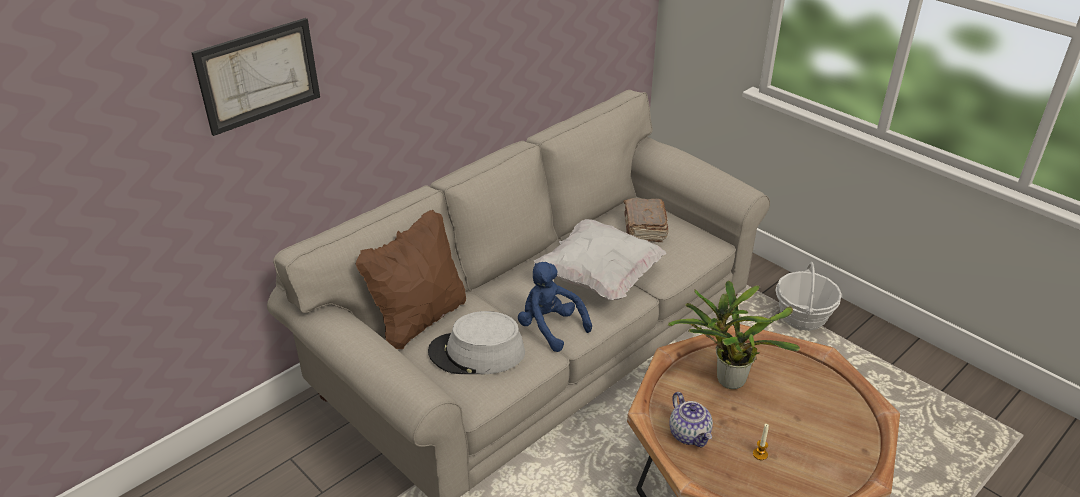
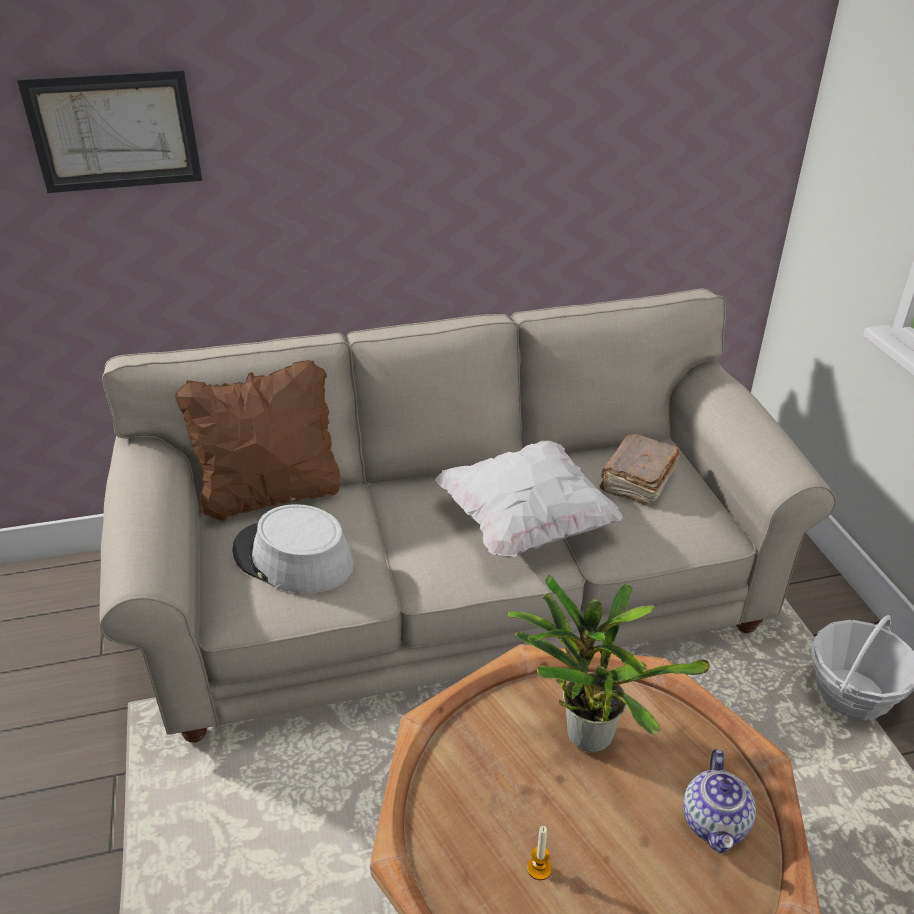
camera: 30 degrees right, 0 degrees up
blue plush toy [518,262,592,352] -> none
teapot [669,392,713,448] -> teapot moved to [683,749,756,853]

